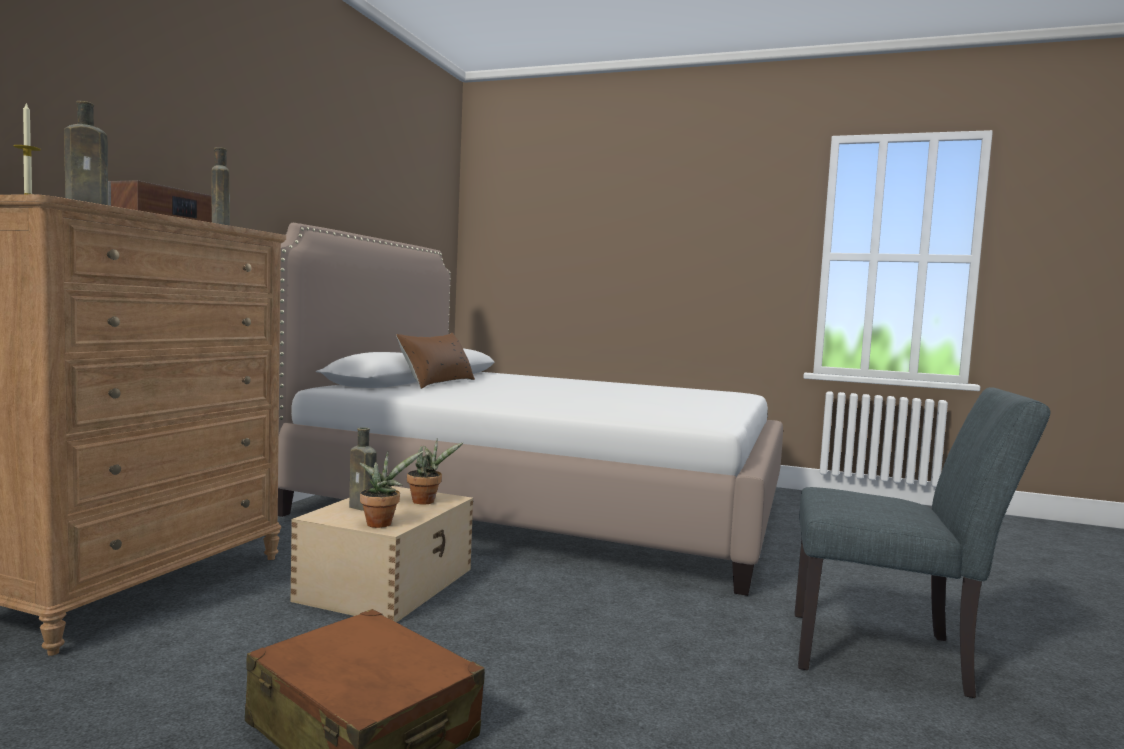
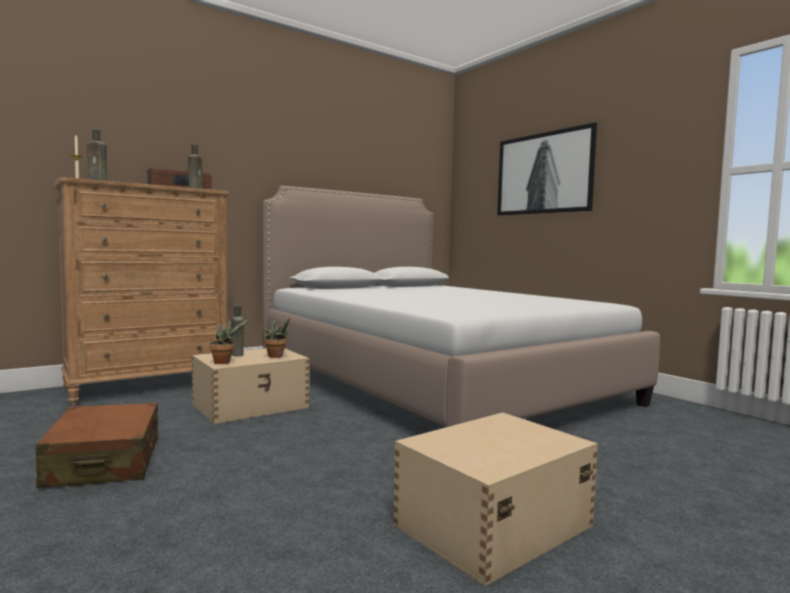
camera: 35 degrees right, 0 degrees up
brown pillow [396,333,475,389] -> none
grey chair [795,387,1050,698] -> beige storage box [393,412,598,586]
none -> picture [497,122,597,215]

